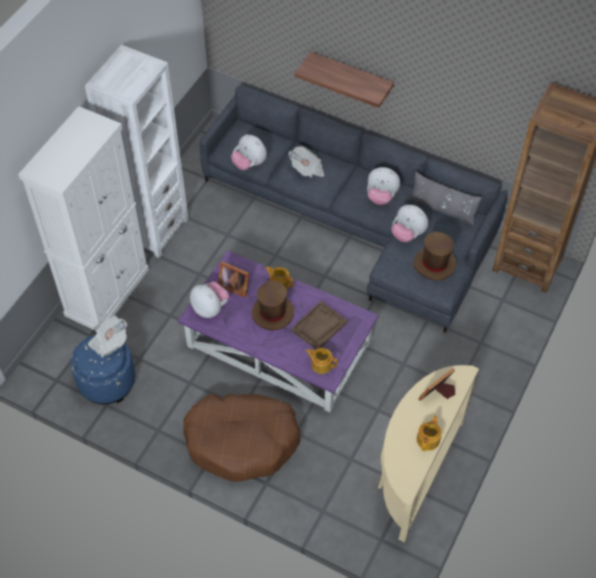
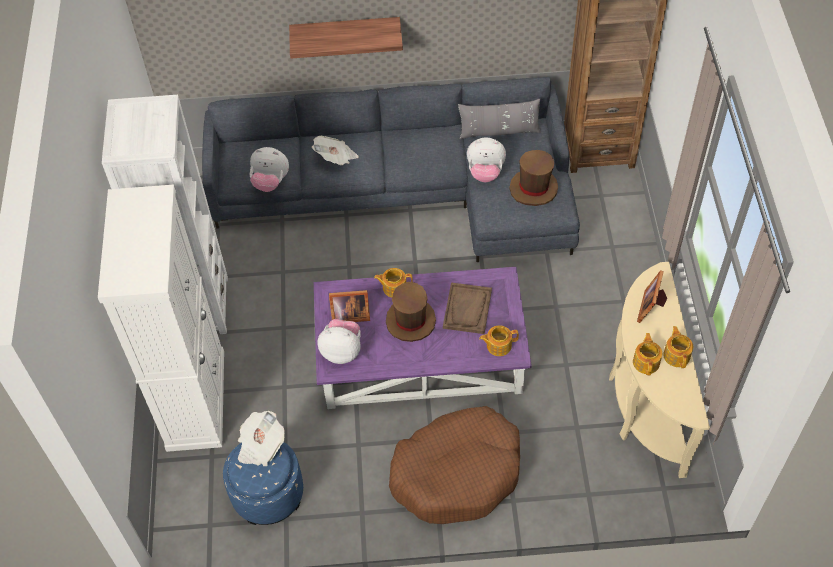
camera: 30 degrees left, 0 degrees up
plush toy [367,167,400,205] -> none
none -> teapot [633,333,662,375]

